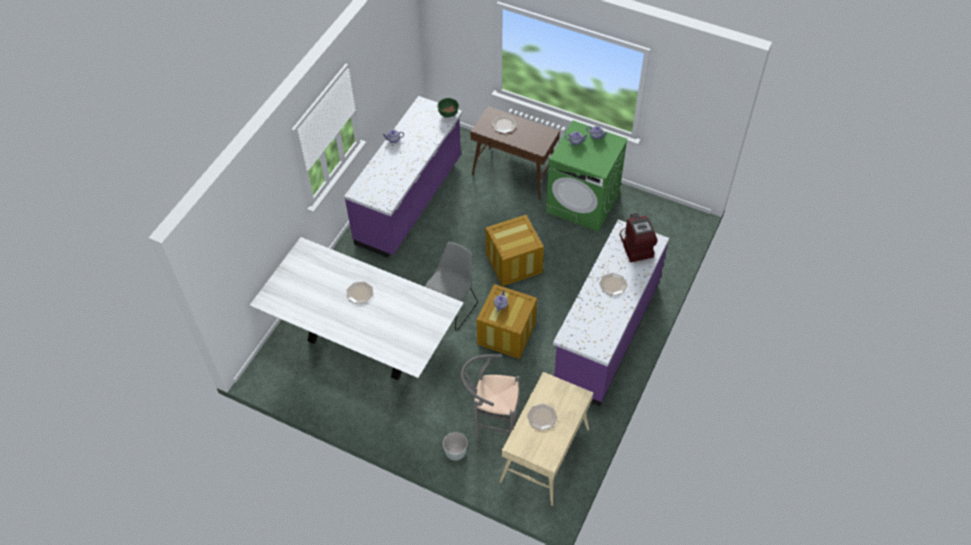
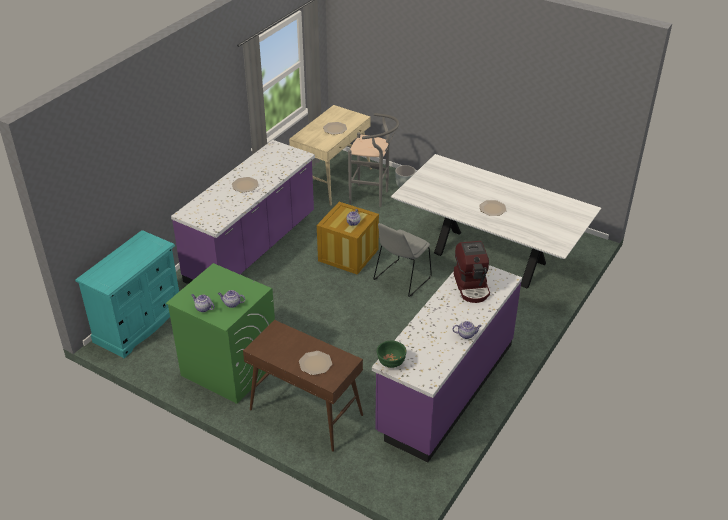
camera: 175 degrees left, 15 degrees down
crate [486,215,544,286] -> none
coffee machine [620,212,657,262] -> coffee machine moved to [454,241,490,303]
none -> turquoise dresser [75,230,179,358]

